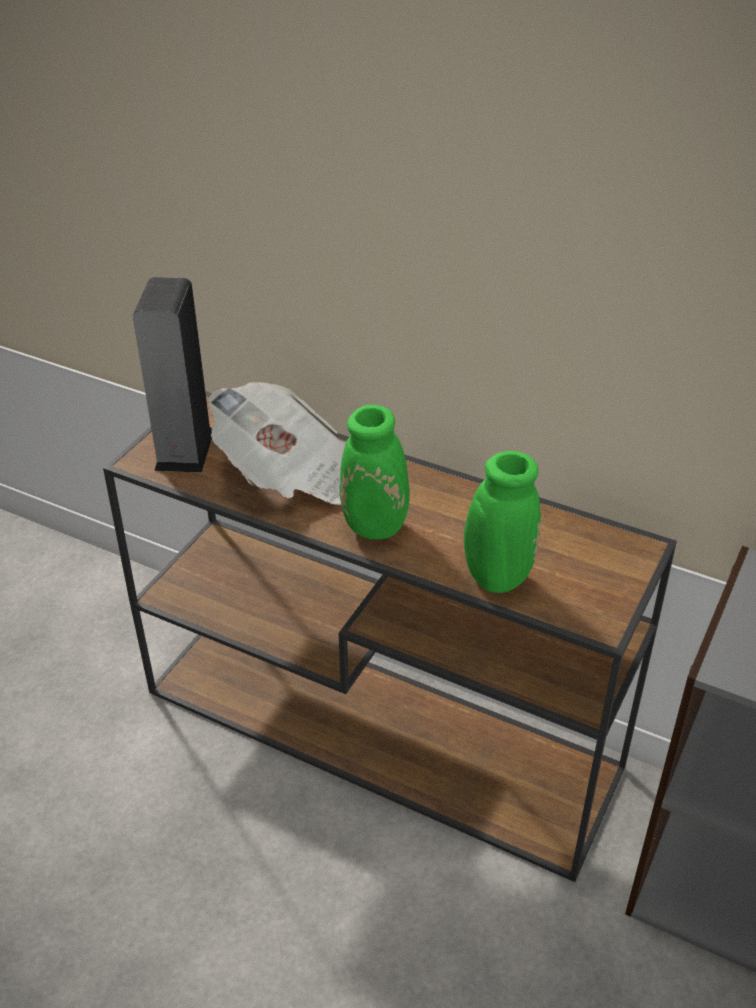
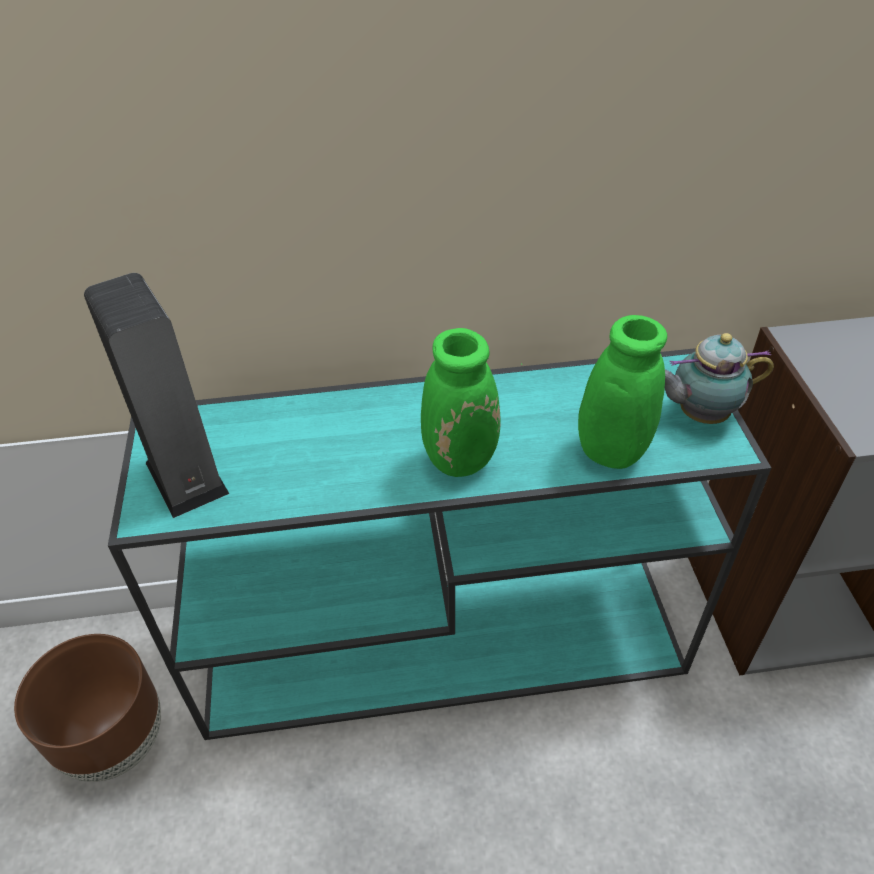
camera: 35 degrees left, 5 degrees up
brown console table [103,391,677,882] -> turquoise console table [108,348,771,740]
newspaper [209,382,346,505] -> none
none -> brown planter [14,634,161,782]
none -> teapot [665,333,774,424]

